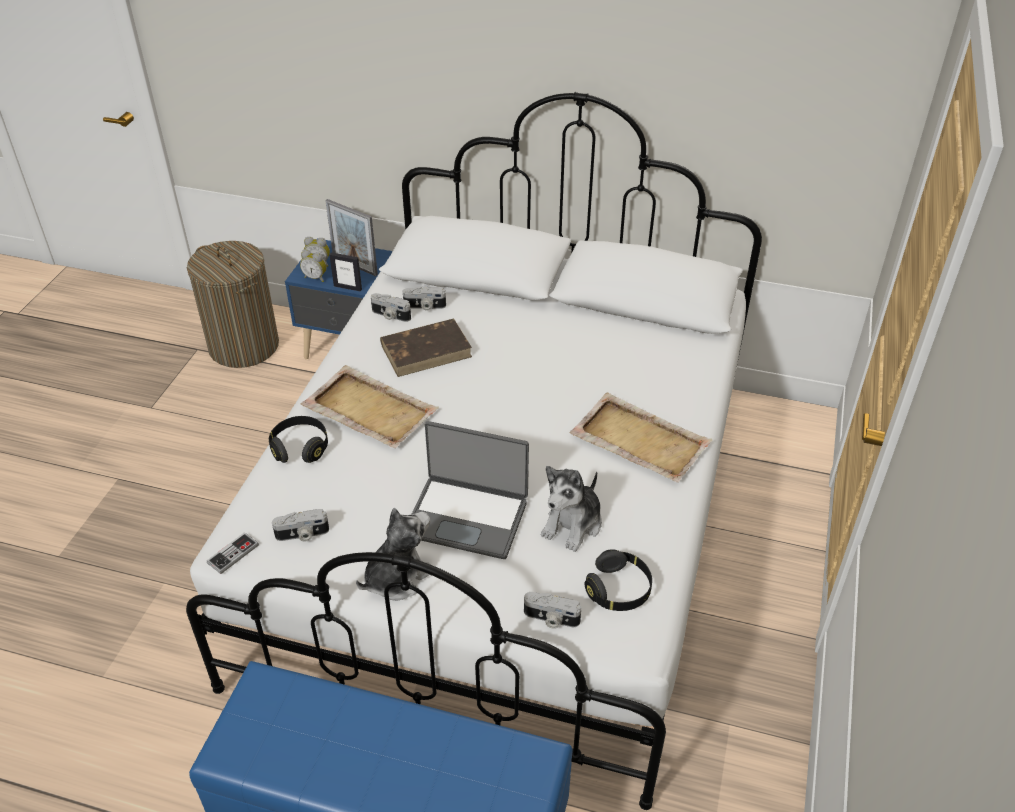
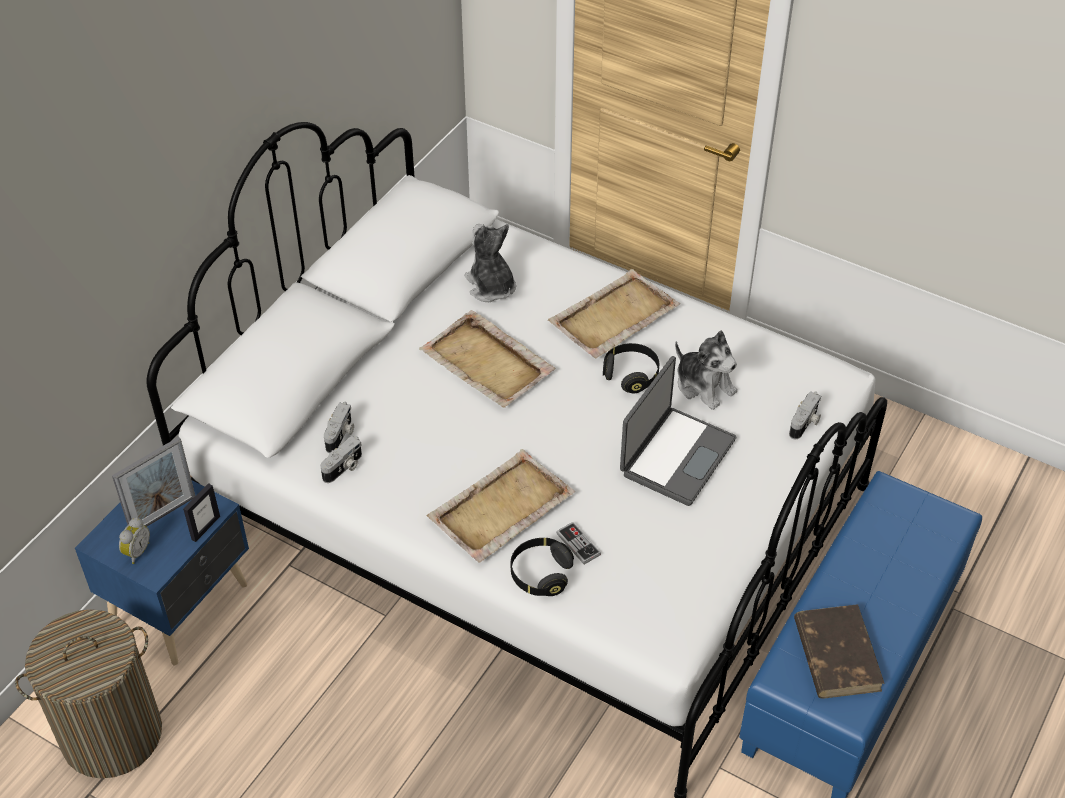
camera: 75 degrees left, 5 degrees up
game controller [207,532,259,574] -> game controller moved to [556,522,601,564]
camera [272,509,329,542] -> none
alarm clock [300,250,327,282] -> none
plush toy [356,508,430,601] -> plush toy moved to [464,224,516,302]
brown book [380,319,472,377] -> brown book moved to [794,604,885,699]
black headphones [585,549,652,611] -> black headphones moved to [603,343,659,394]
none -> beige tray [419,310,556,408]

